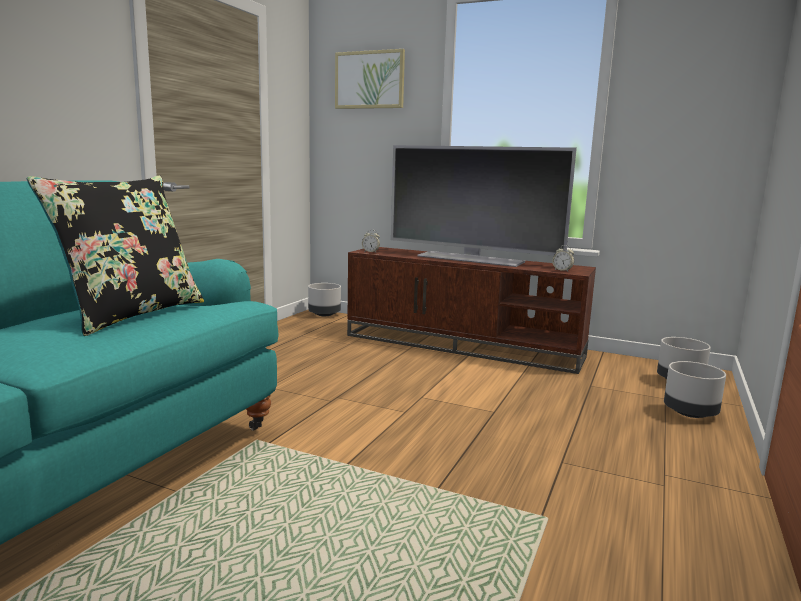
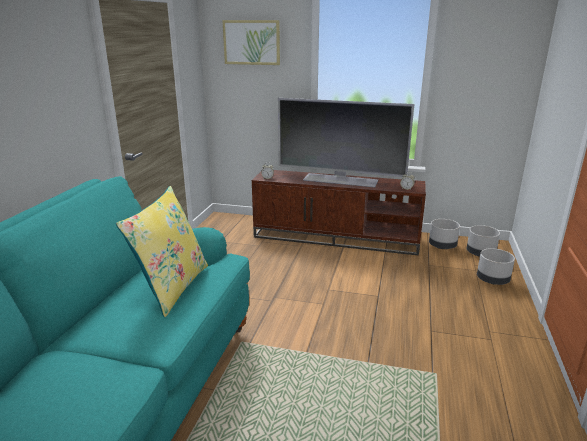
camera: 10 degrees left, 10 degrees up
black pillow [27,176,204,336] -> yellow pillow [116,186,208,317]
grey planter [308,283,341,316] -> grey planter moved to [429,219,460,249]

